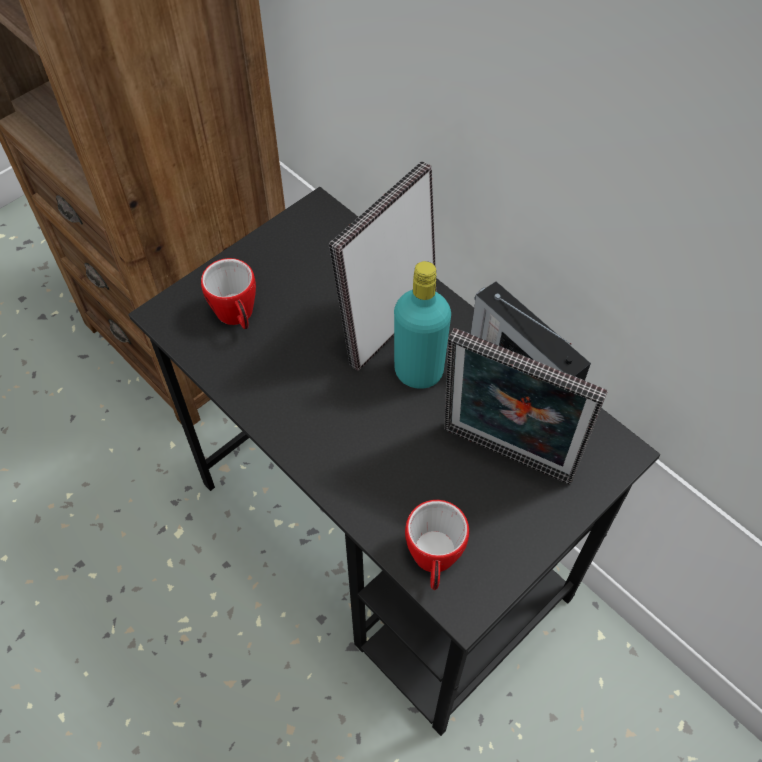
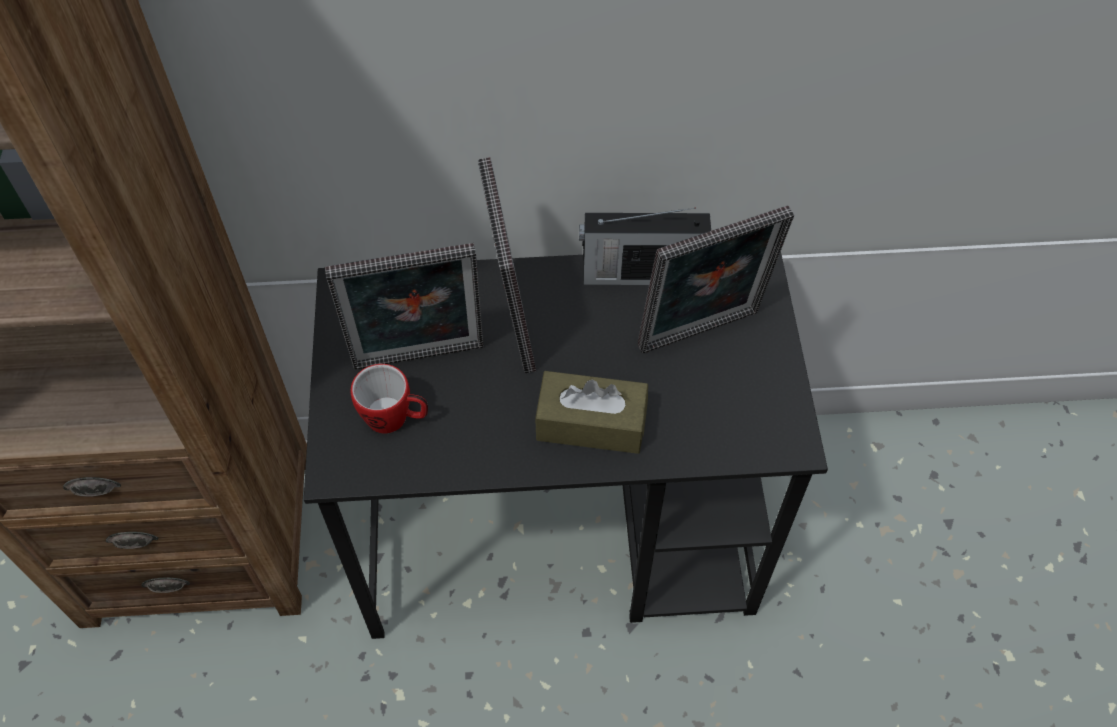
camera: 50 degrees left, 0 degrees up
turquoise bottle [394,261,451,389] -> none
mug [405,500,469,590] -> none
none -> picture frame [325,243,484,370]
none -> brown tissue box [535,371,648,454]

